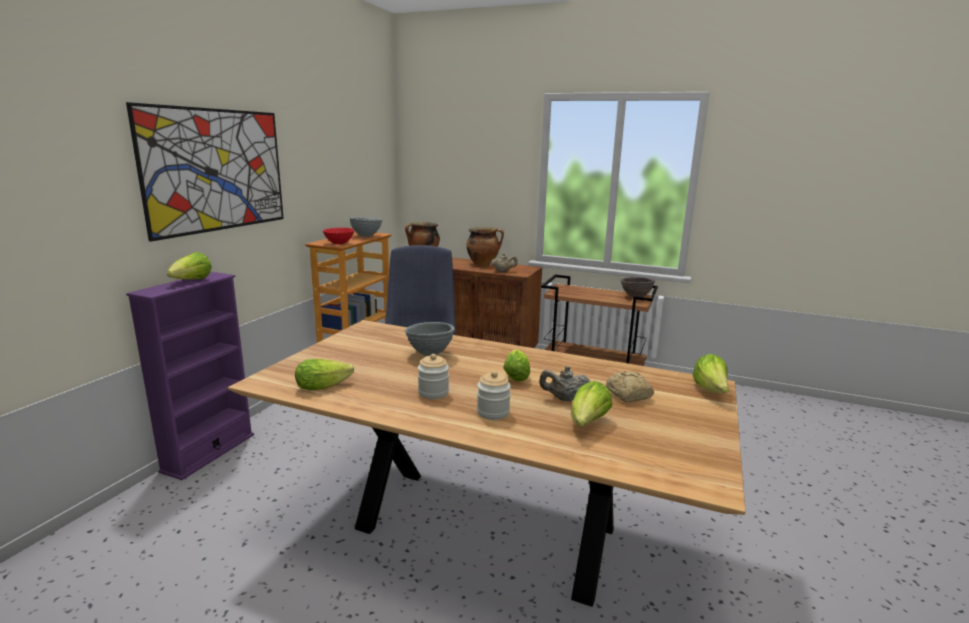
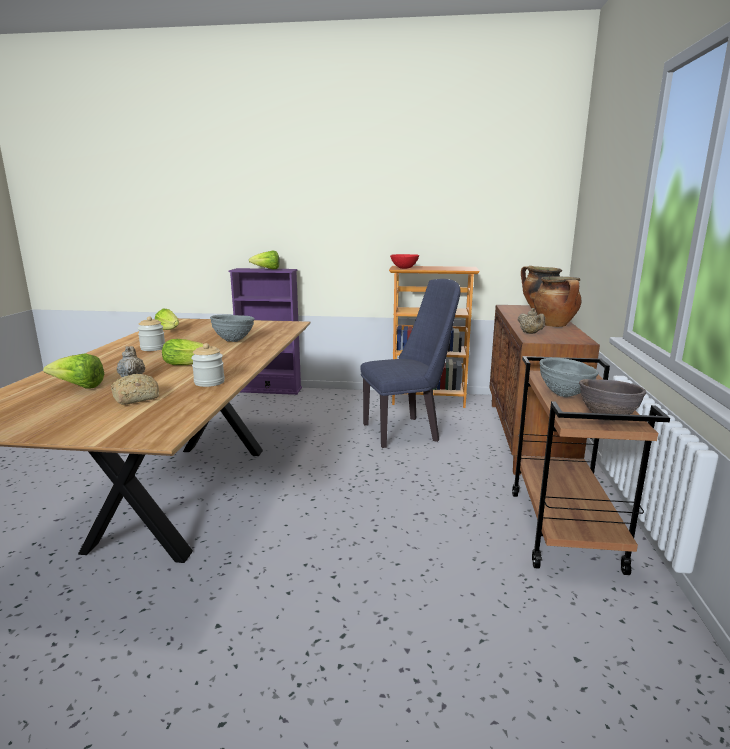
camera: 75 degrees right, 0 degrees up
picture [126,102,284,242] -> none
grey bowl [350,217,382,237] -> grey bowl moved to [540,358,599,397]
jar [477,371,511,420] -> jar moved to [191,343,225,387]
lettuce [693,354,729,393] -> none

